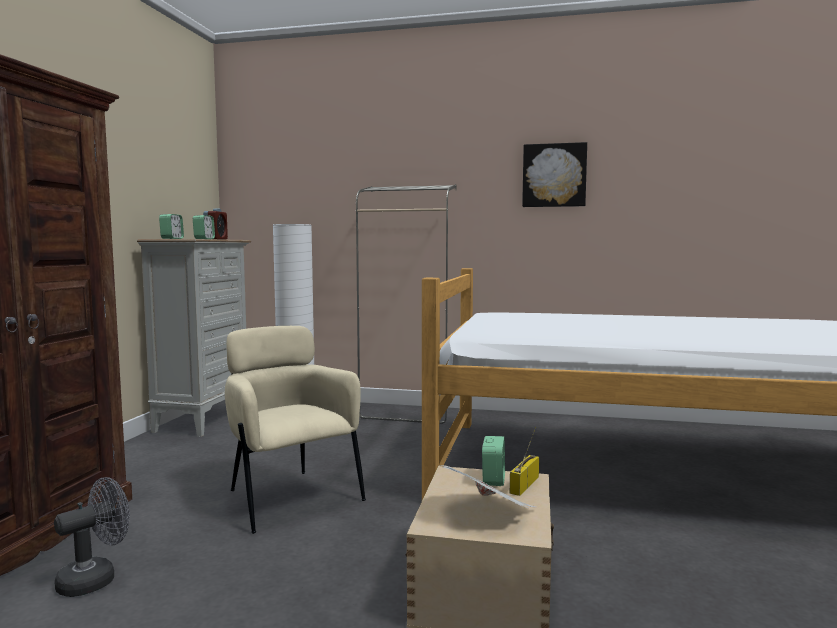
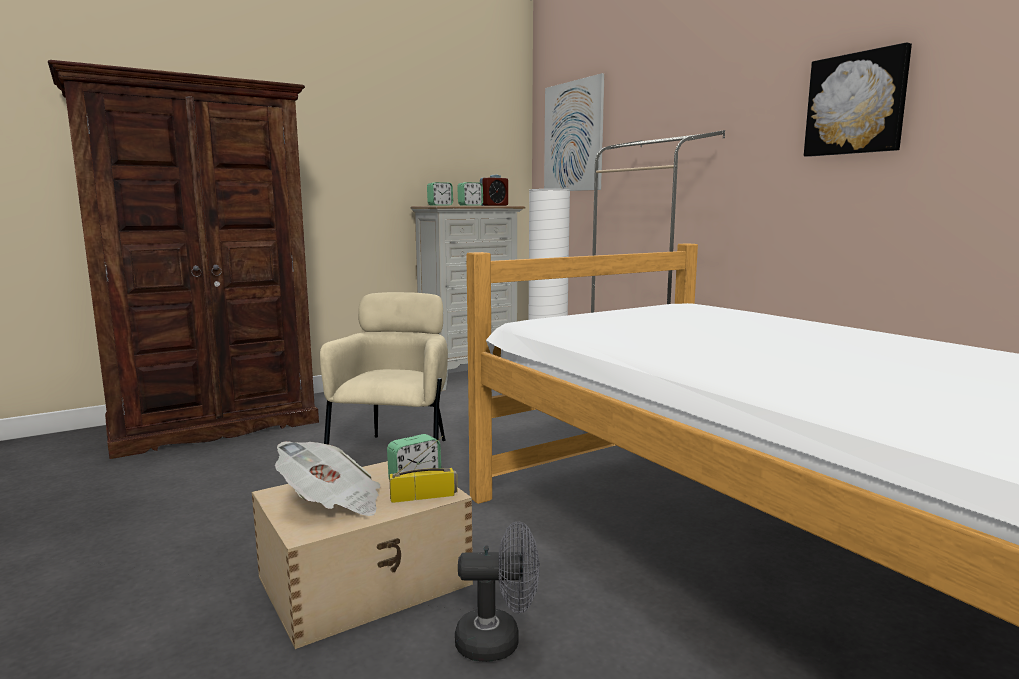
camera: 45 degrees right, 5 degrees up
grey fan [54,477,130,597] -> grey fan moved to [455,521,539,662]
none -> picture [544,73,605,191]

